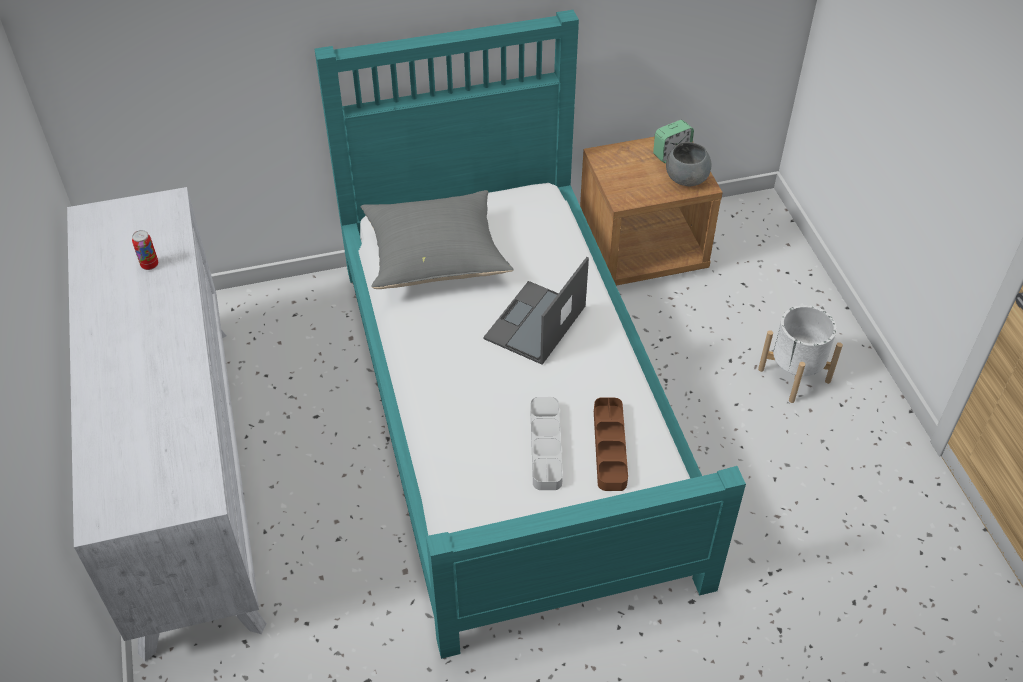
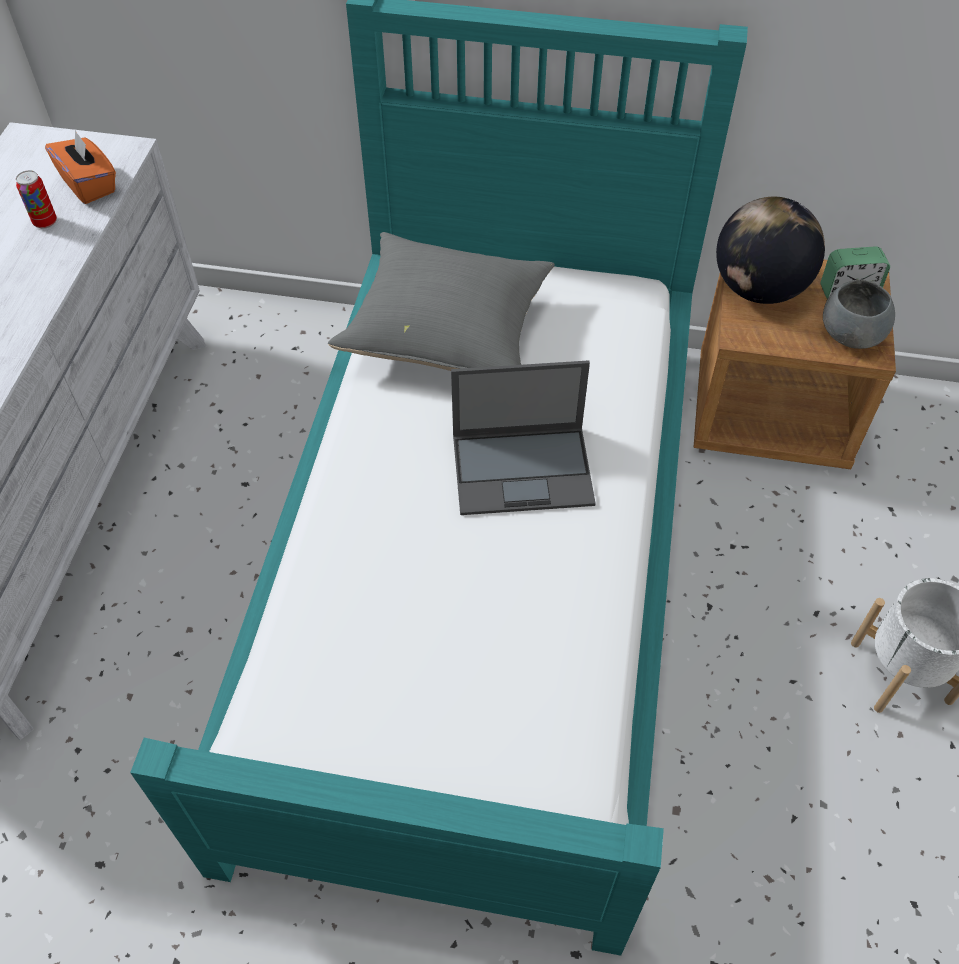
camera: 25 degrees right, 5 degrees up
laptop [483,257,589,365] -> laptop turned 150 degrees counterclockwise [451,360,596,515]
grey tray [530,397,563,490] -> none
brown tray [594,398,628,491] -> none
none -> orange tissue box [45,130,116,204]
none -> globe [716,197,825,304]

